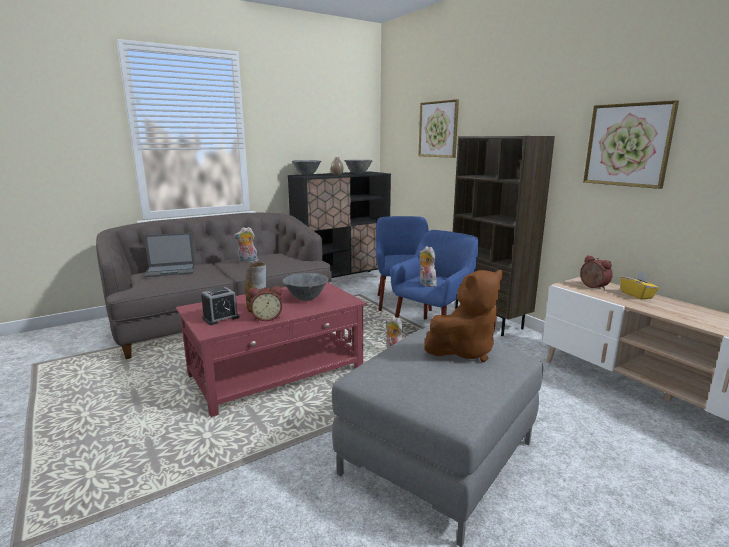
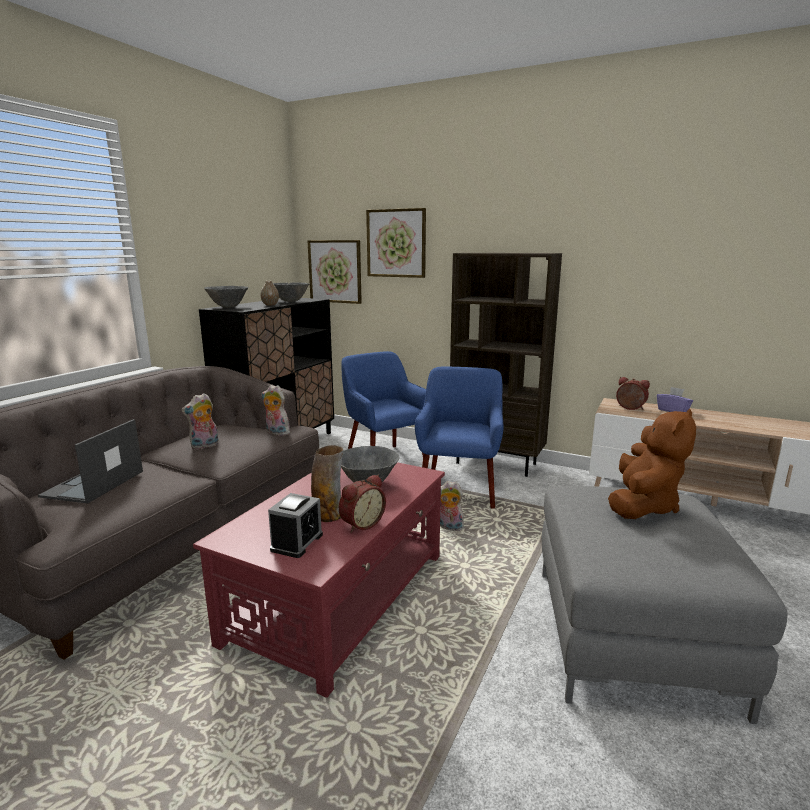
camera: 30 degrees left, 0 degrees up
laptop [144,233,195,277] -> laptop turned 150 degrees clockwise [38,419,143,503]
plush toy [419,246,437,287] -> plush toy moved to [261,385,290,436]
picture [583,100,679,189] -> picture moved to [308,240,362,304]
yellow tissue box [620,271,659,300] -> purple tissue box [657,387,693,412]

